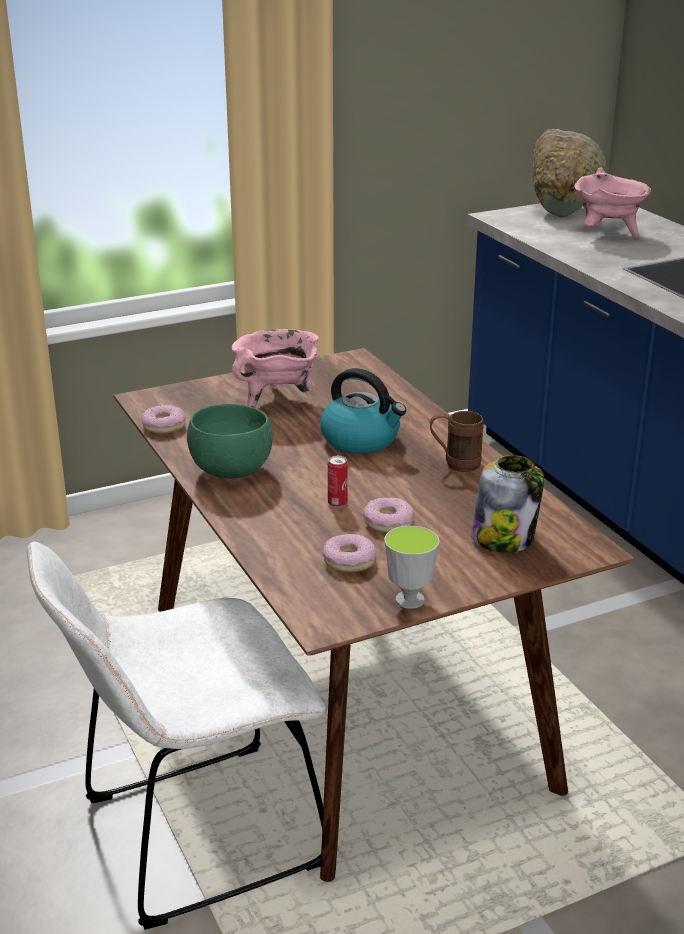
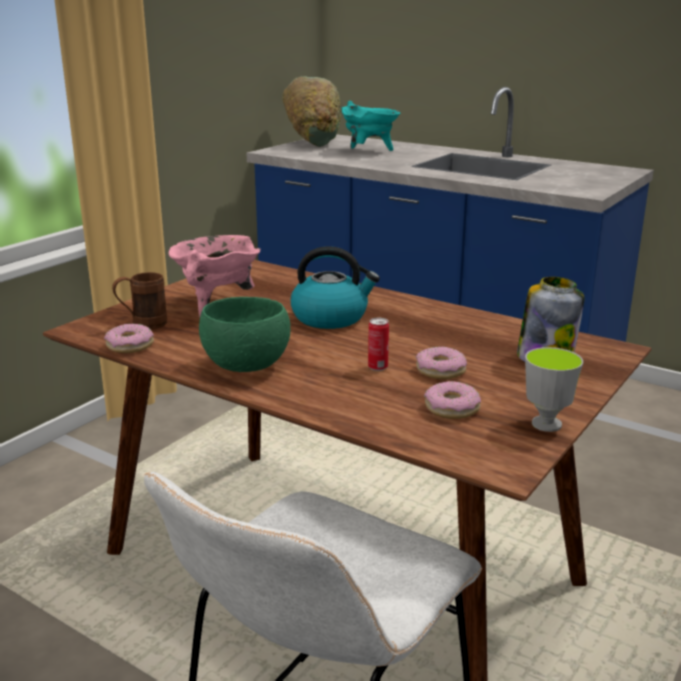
camera: 30 degrees left, 5 degrees down
brown mug [430,411,484,472] -> brown mug moved to [112,272,167,329]
pink cooking pot [574,167,651,238] -> turquoise cooking pot [341,101,400,151]

